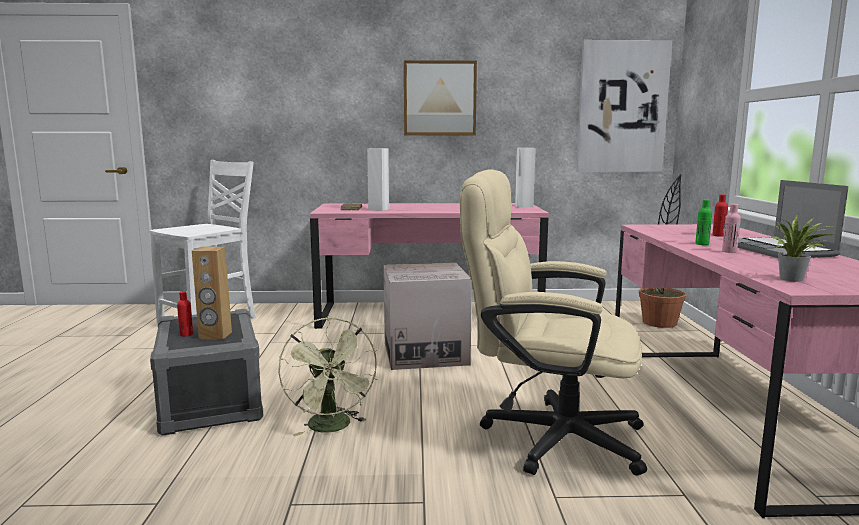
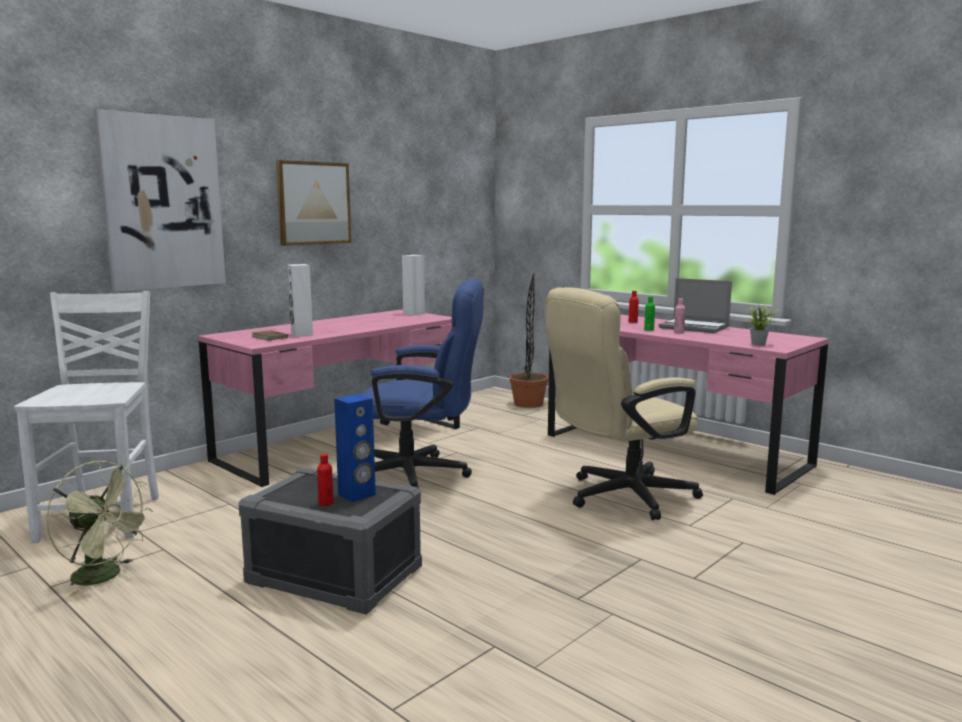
camera: 45 degrees left, 0 degrees up
brown speaker [192,246,232,340] -> blue speaker [334,394,376,502]
green fan [278,318,378,436] -> green fan moved to [46,461,153,596]
cardboard box [383,263,472,370] -> blue office chair [360,279,484,489]
picture [576,40,672,172] -> picture moved to [94,109,226,292]

